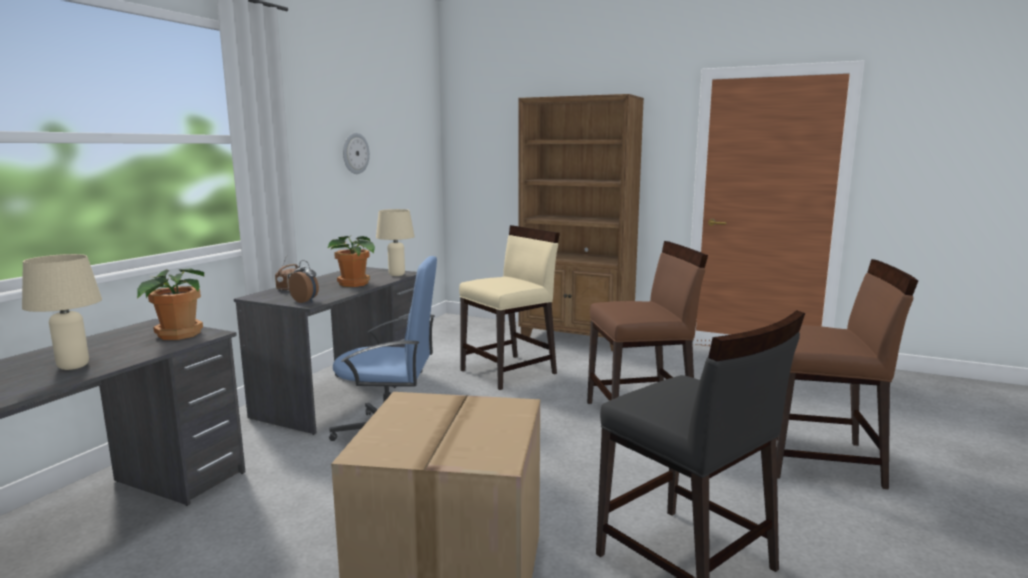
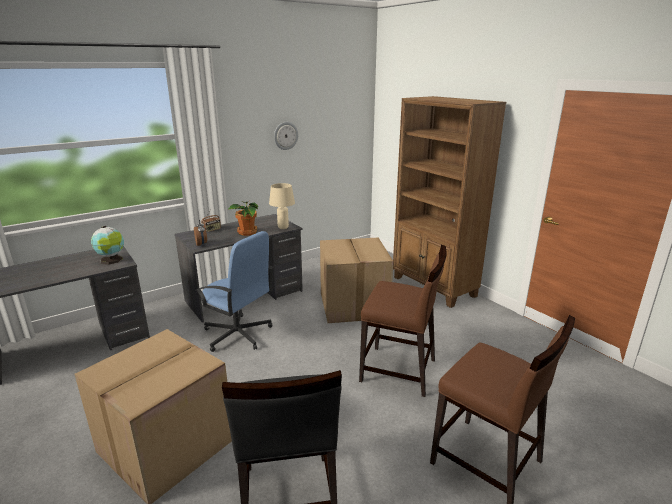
camera: 30 degrees right, 10 degrees up
beige table lamp [22,254,102,370] -> none
potted plant [137,269,204,340] -> globe [91,226,124,265]
beige chair [459,225,560,390] -> cardboard box [320,238,393,323]

